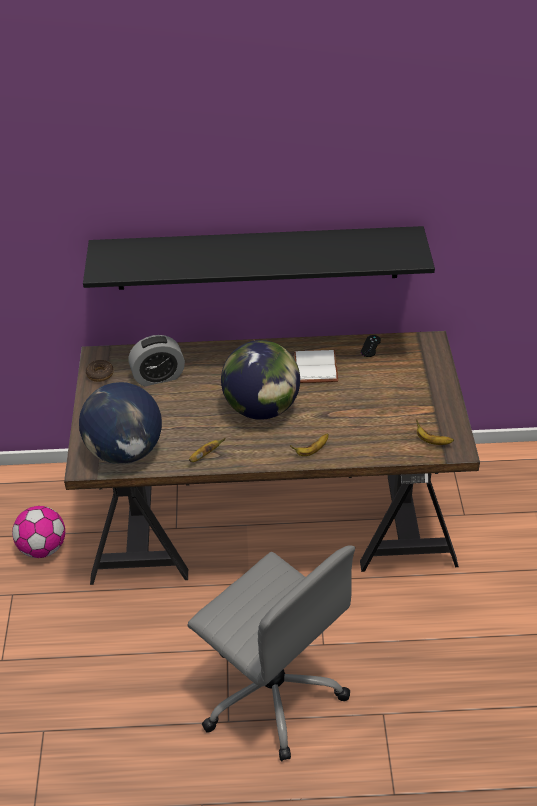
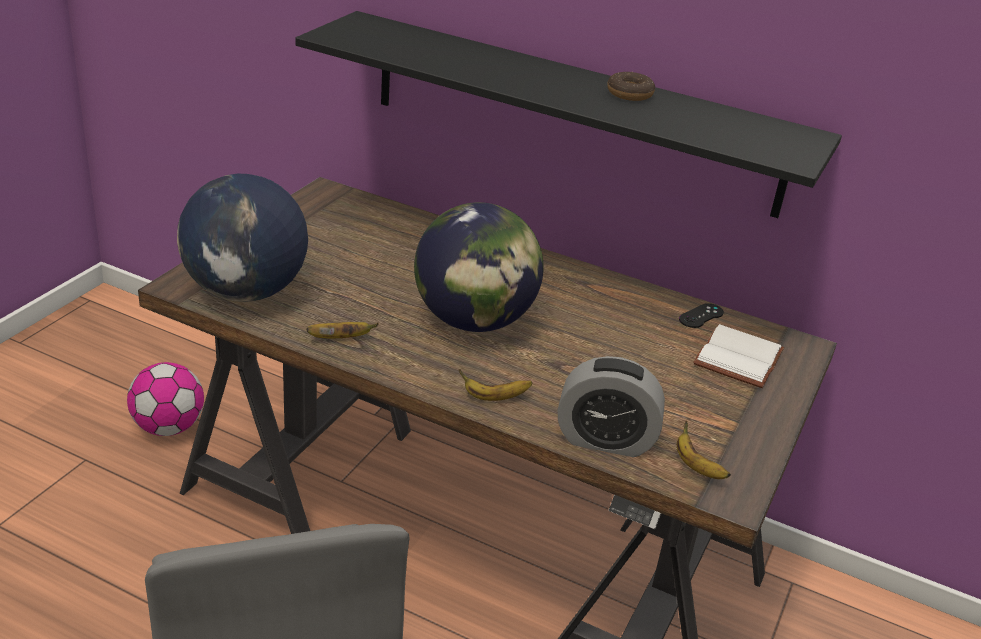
camera: 25 degrees right, 10 degrees down
donut [86,360,114,382] -> donut moved to [607,72,655,101]
alarm clock [128,335,185,386] -> alarm clock moved to [558,356,665,457]
white book [294,350,338,383] -> white book moved to [693,324,784,388]

